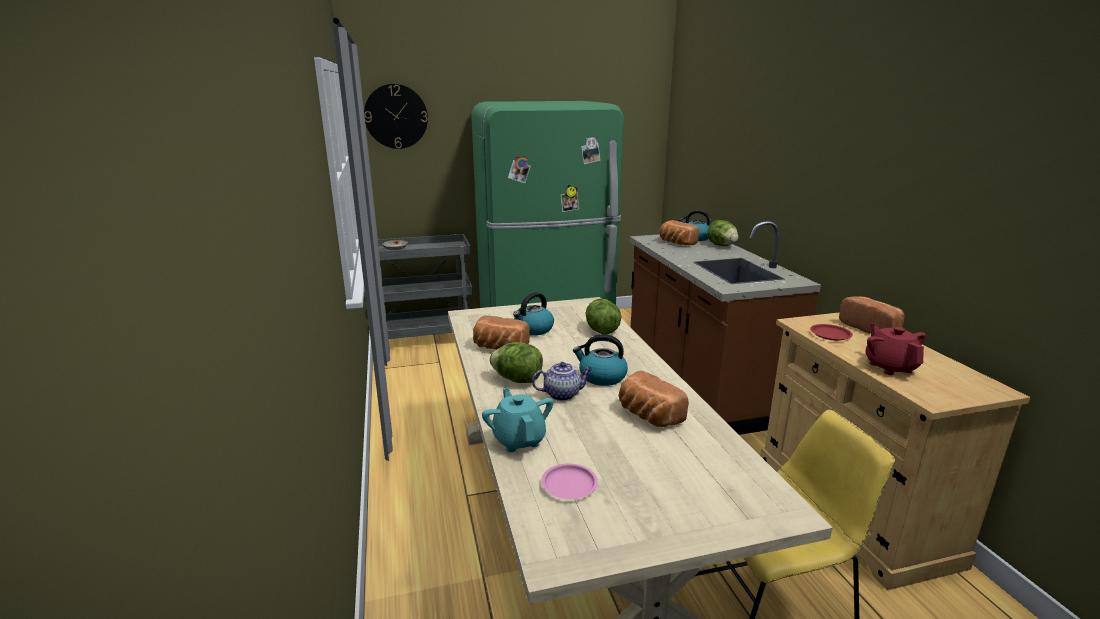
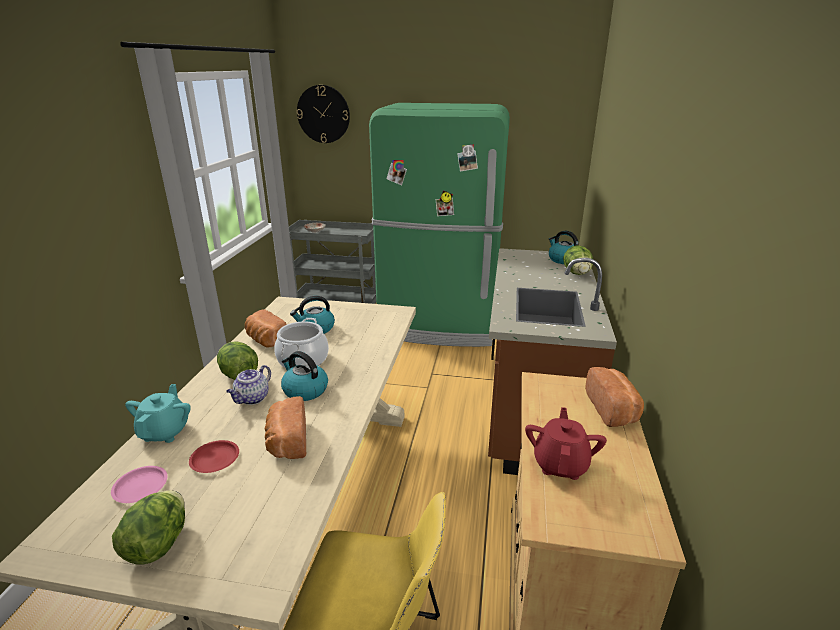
camera: 25 degrees right, 5 degrees up
teapot [532,362,592,401] -> teapot turned 105 degrees clockwise [226,365,271,405]
lettuce [585,299,621,334] -> lettuce moved to [112,490,185,565]
bread [660,220,699,245] -> none
red plate [810,324,853,341] -> red plate moved to [189,440,239,473]
none -> cooking pot [275,318,329,368]

